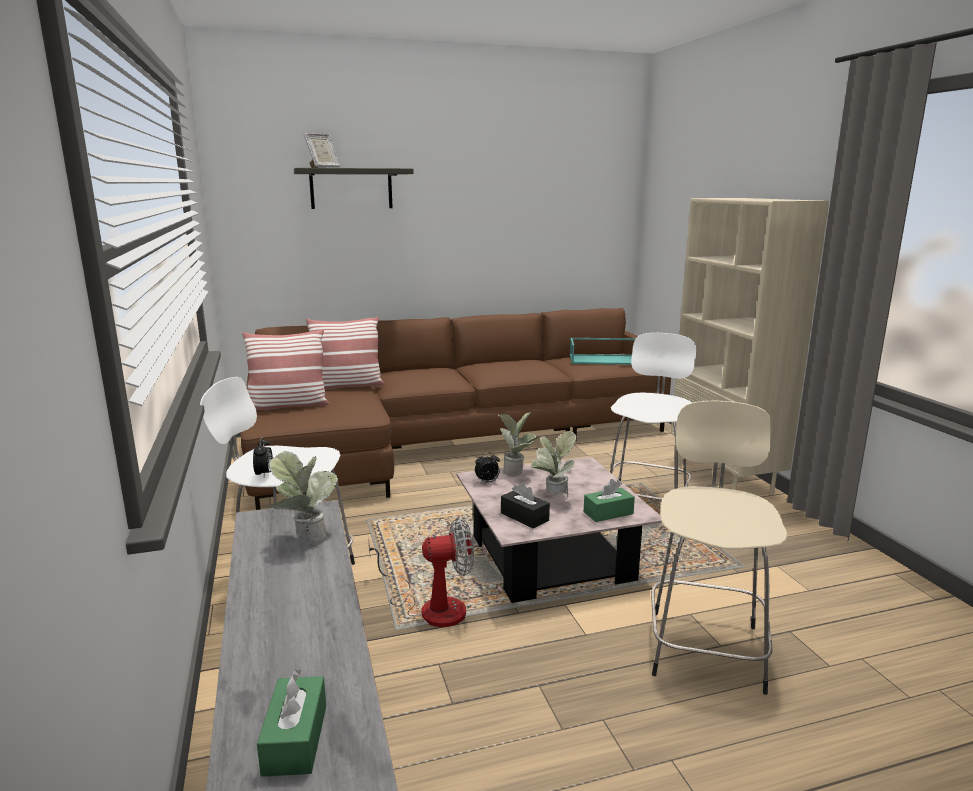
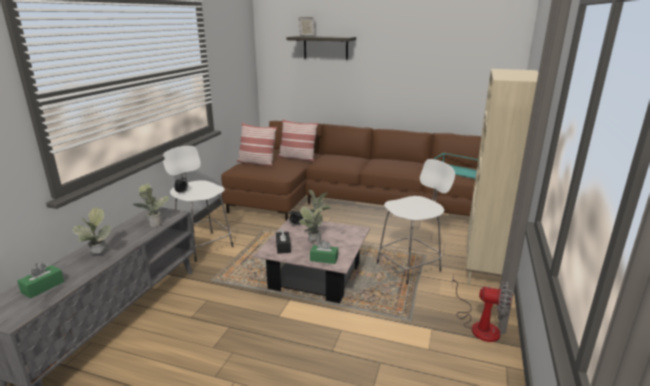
camera: 35 degrees right, 5 degrees up
fan [368,517,474,627] -> fan moved to [452,274,513,342]
beige stool [651,401,788,695] -> none
none -> potted plant [72,207,112,254]

